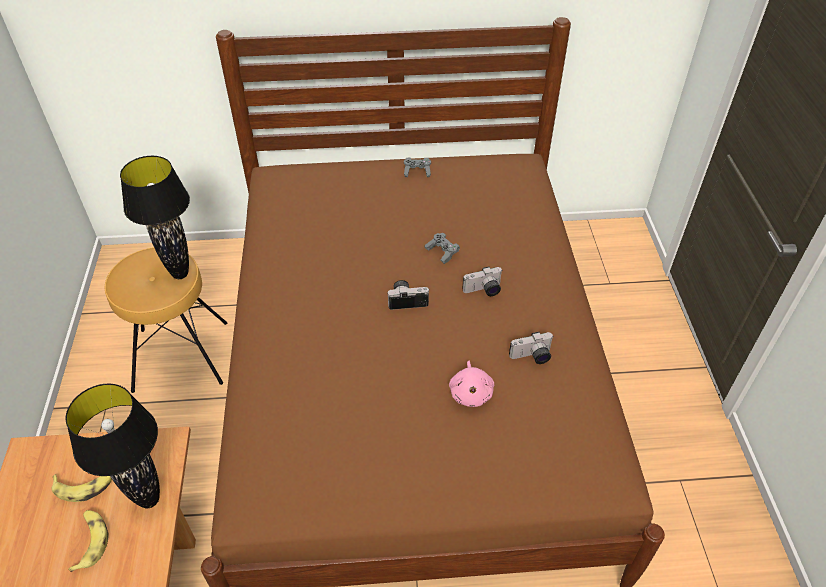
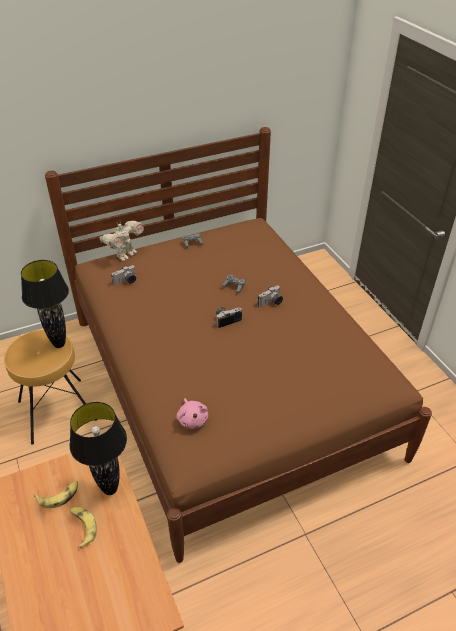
camera: 20 degrees left, 5 degrees down
pink plush toy [449,361,494,407] -> pink plush toy moved to [176,398,208,429]
camera [509,332,553,364] -> camera moved to [111,265,136,285]
none -> toy robot [100,221,144,261]

